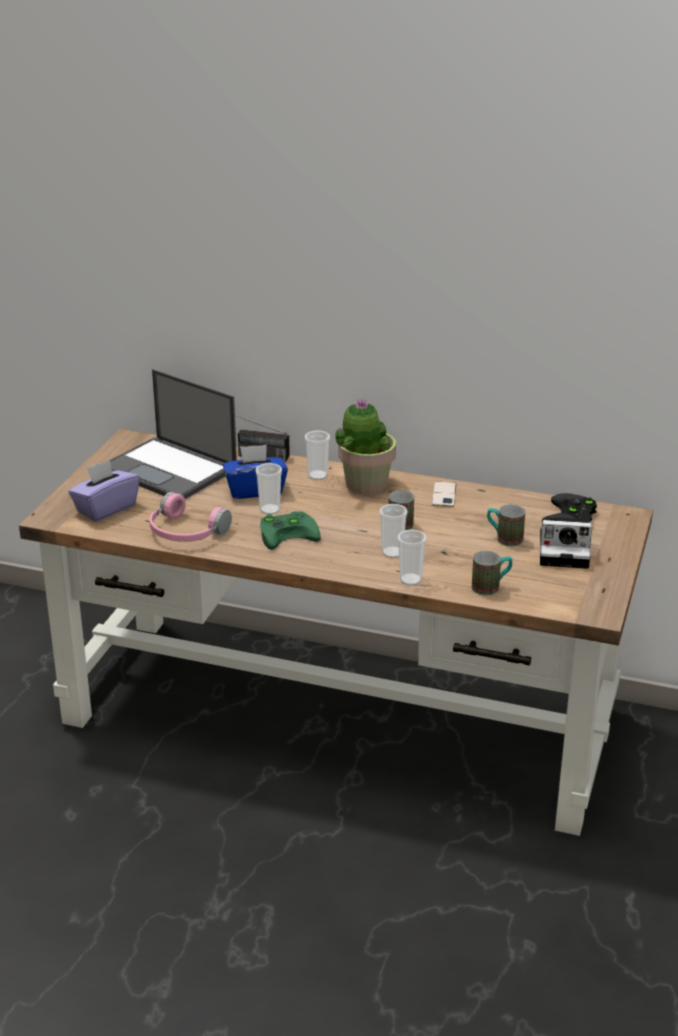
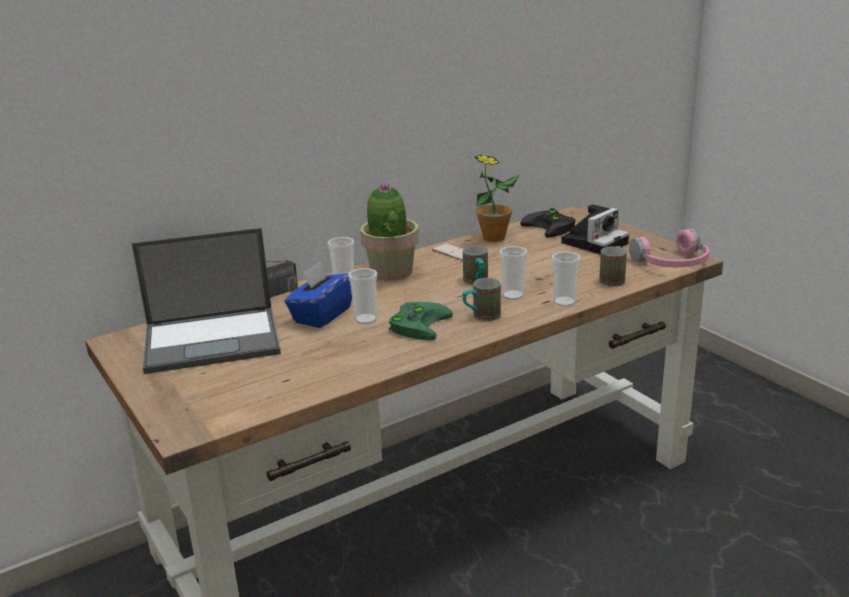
camera: 50 degrees left, 5 degrees down
purple tissue box [69,459,140,521] -> none
pink headphones [149,492,232,542] -> pink headphones moved to [629,229,709,267]
mug [487,504,525,546] -> mug moved to [462,278,501,321]
none -> potted plant [475,155,519,242]

